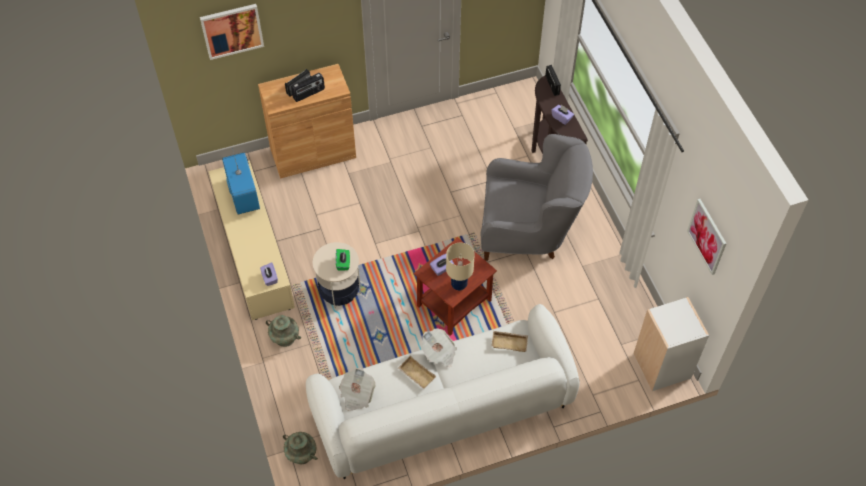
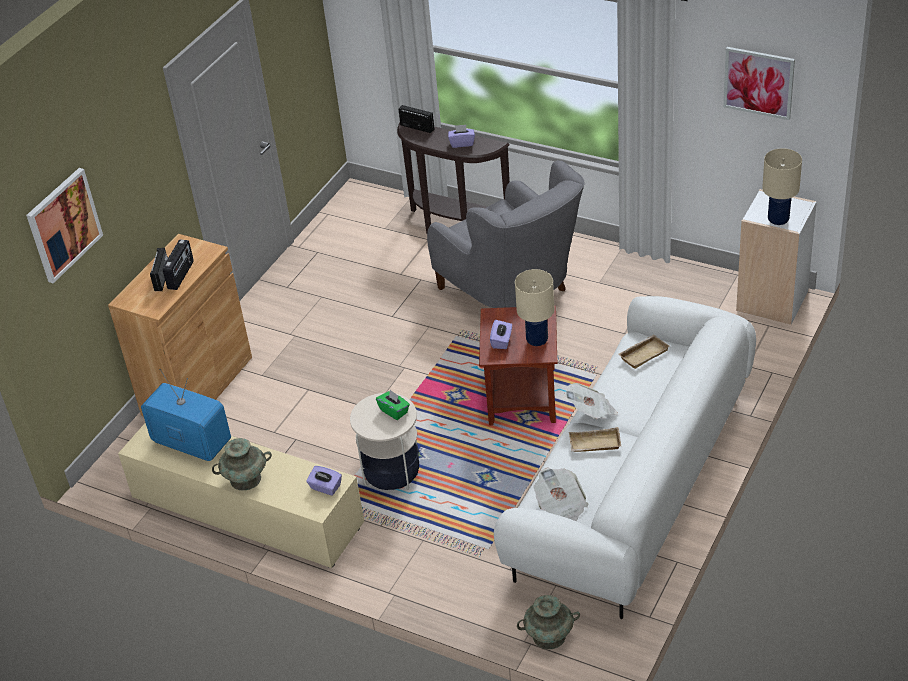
camera: 40 degrees left, 15 degrees down
turquoise vase [266,315,301,347] -> turquoise vase moved to [212,438,272,491]
grey armchair [481,134,593,261] -> grey armchair turned 90 degrees clockwise [427,160,585,308]
none -> beige table lamp [762,148,802,225]

